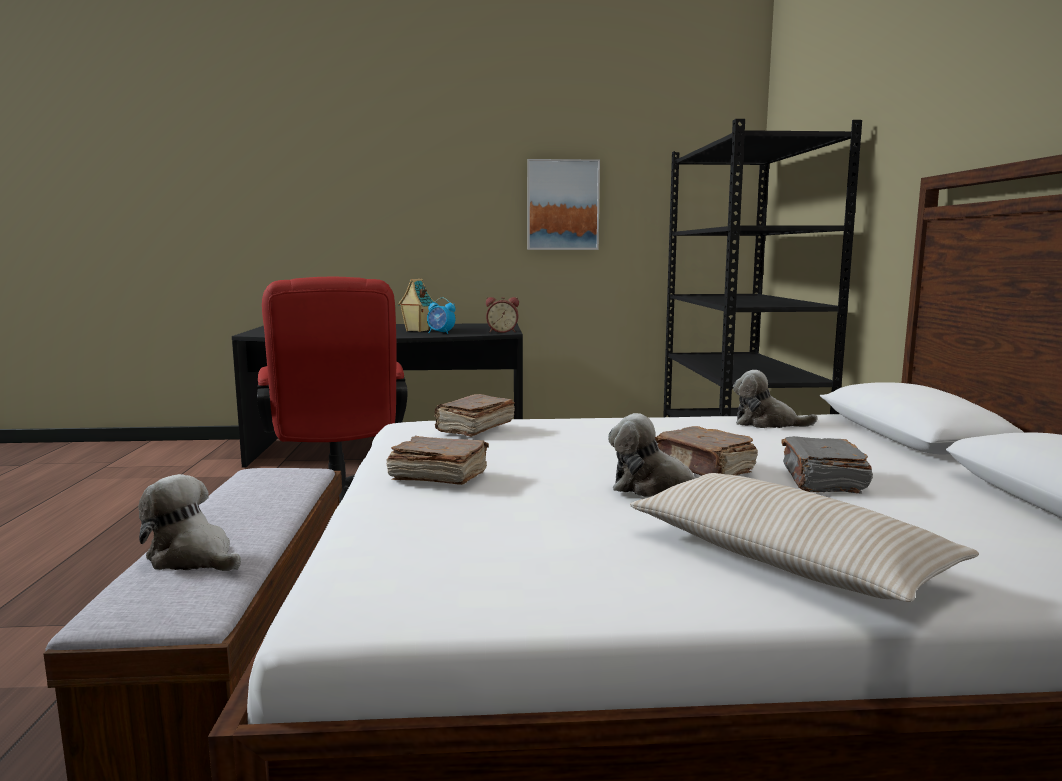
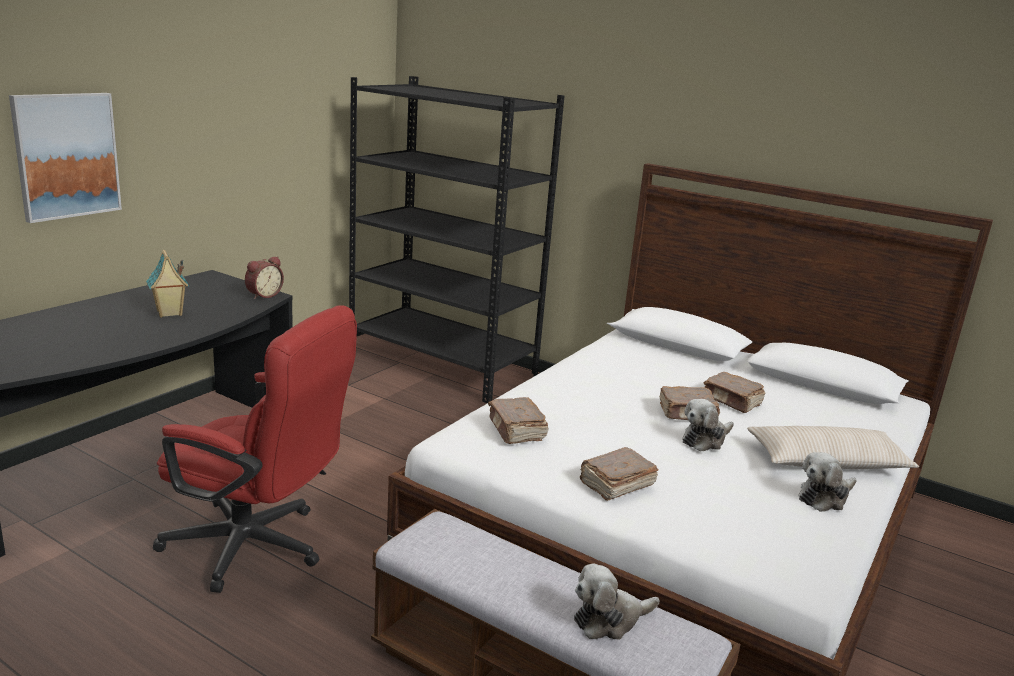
camera: 55 degrees left, 10 degrees up
alarm clock [427,298,456,334] -> none
picture [527,159,600,250] -> picture moved to [9,93,122,223]
plush toy [733,370,818,428] -> plush toy moved to [798,452,857,512]
grey book [781,436,873,494] -> brown book [703,372,766,413]

